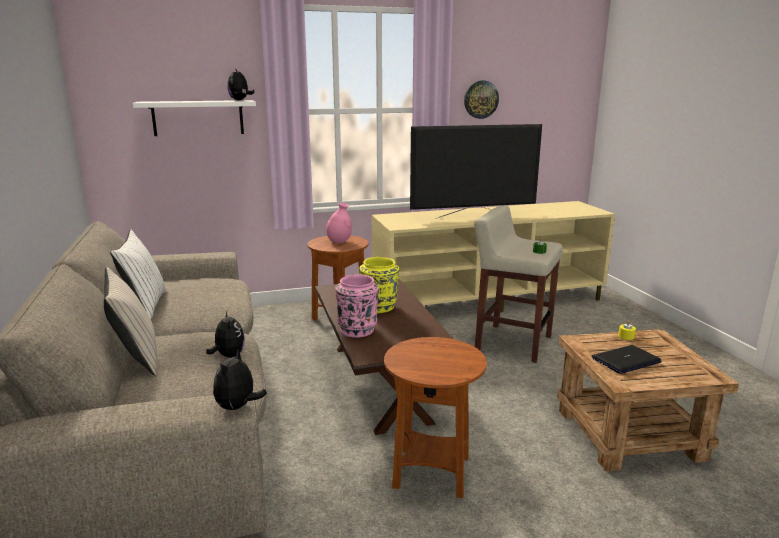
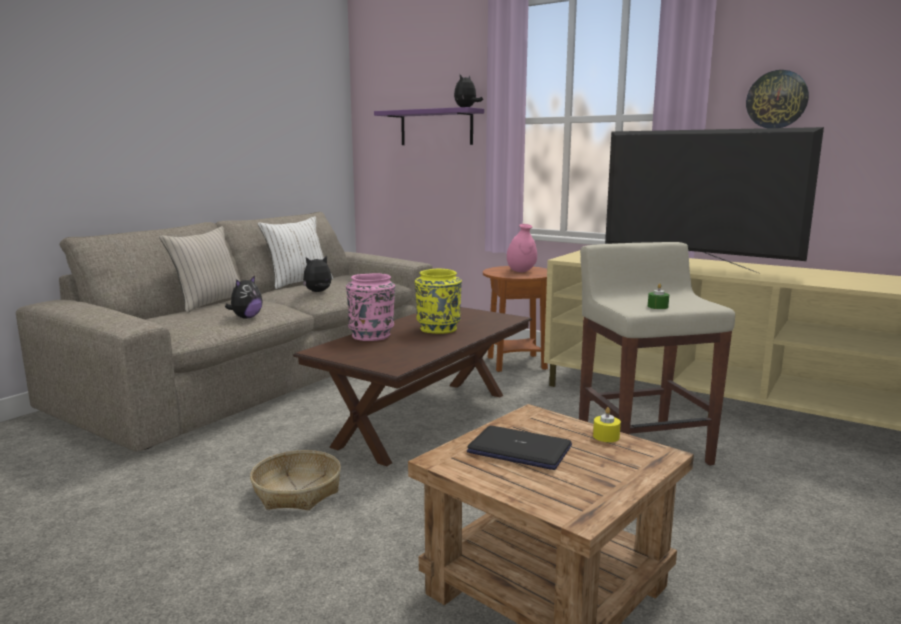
camera: 50 degrees right, 5 degrees down
white shelf [133,100,256,136] -> purple shelf [374,107,484,145]
plush toy [213,350,267,410] -> plush toy moved to [303,256,332,292]
brown side table [384,337,487,498] -> basket [250,450,341,510]

